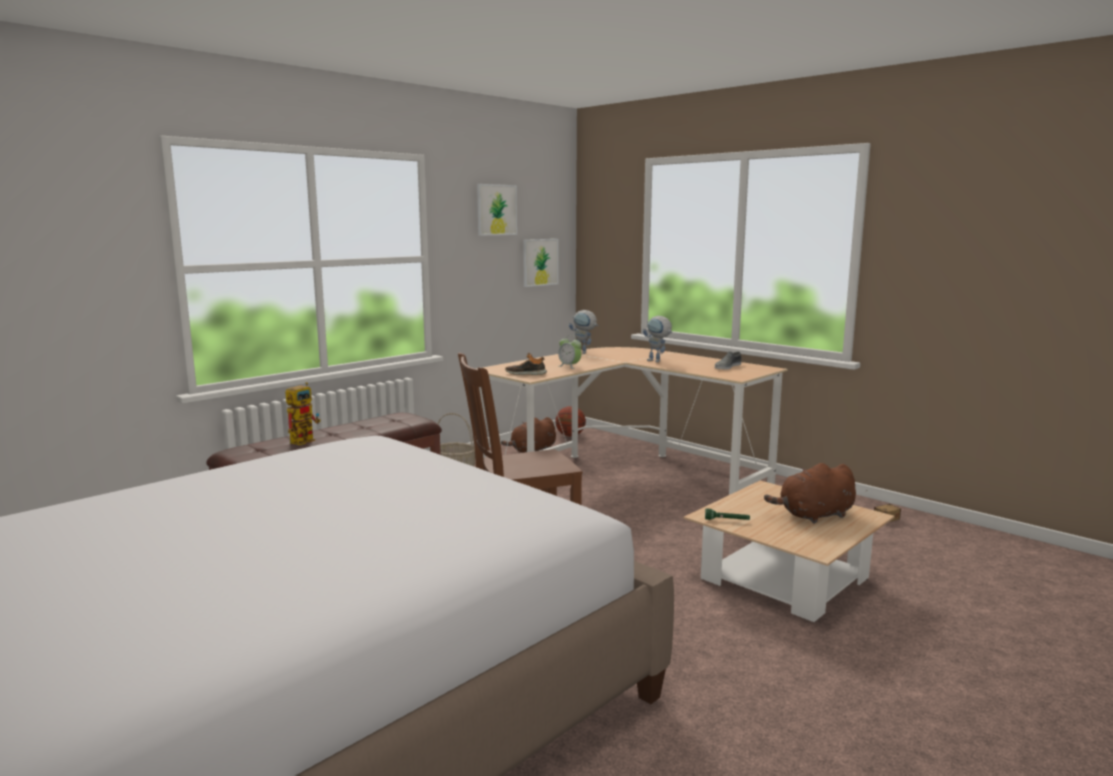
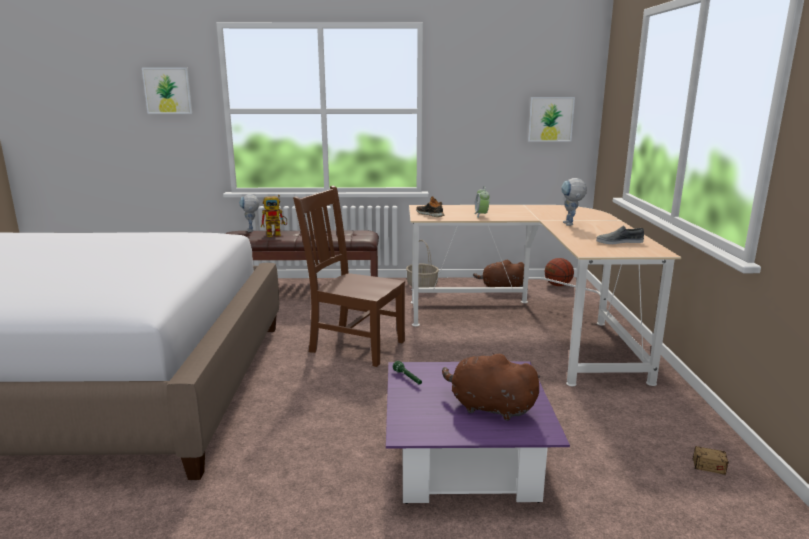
camera: 45 degrees right, 5 degrees up
picture [477,184,517,236] -> picture moved to [142,68,192,114]
toy robot [569,310,598,354] -> toy robot moved to [239,194,259,232]
beige coffee table [684,481,895,622] -> purple coffee table [386,361,570,504]

